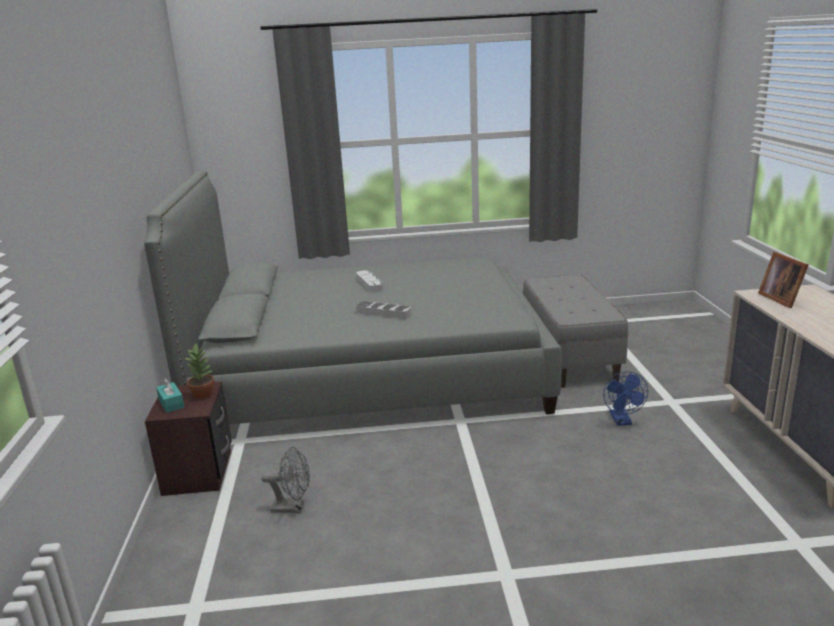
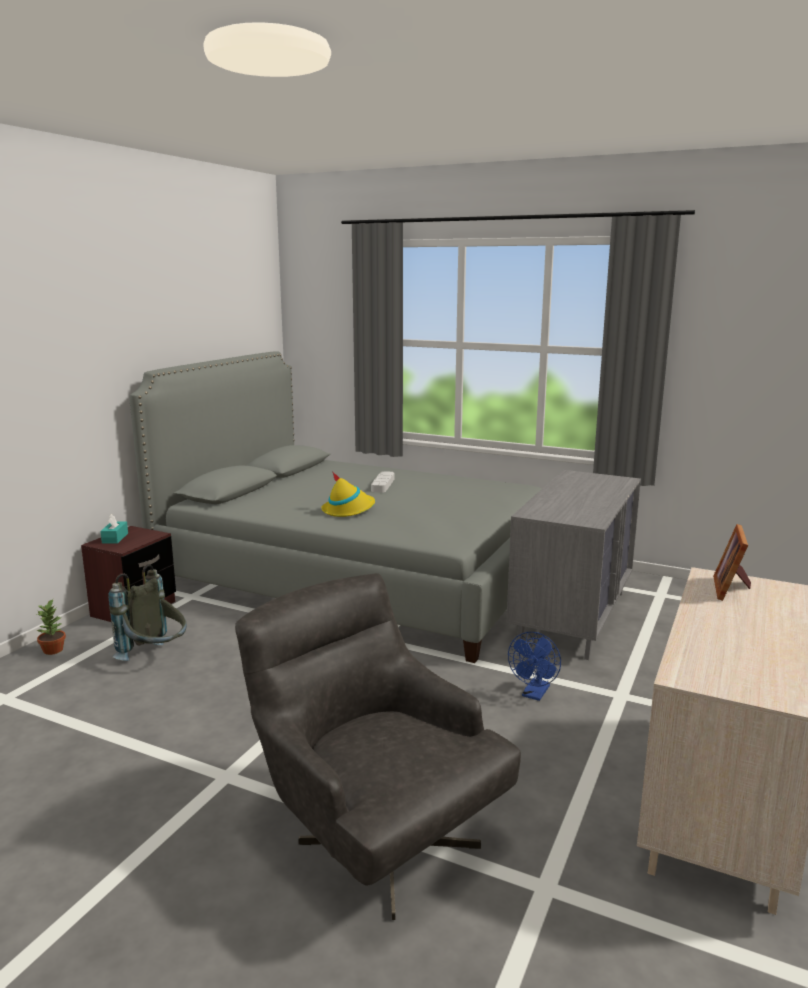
camera: 30 degrees right, 5 degrees down
potted plant [184,344,214,399] -> potted plant moved to [36,599,66,655]
grey fan [261,447,310,513] -> grey backpack [108,564,187,661]
grey tray [356,301,411,319] -> yellow hat [321,471,375,517]
grey bench [523,274,628,388] -> grey dresser [506,470,641,660]
none -> grey armchair [235,573,521,920]

